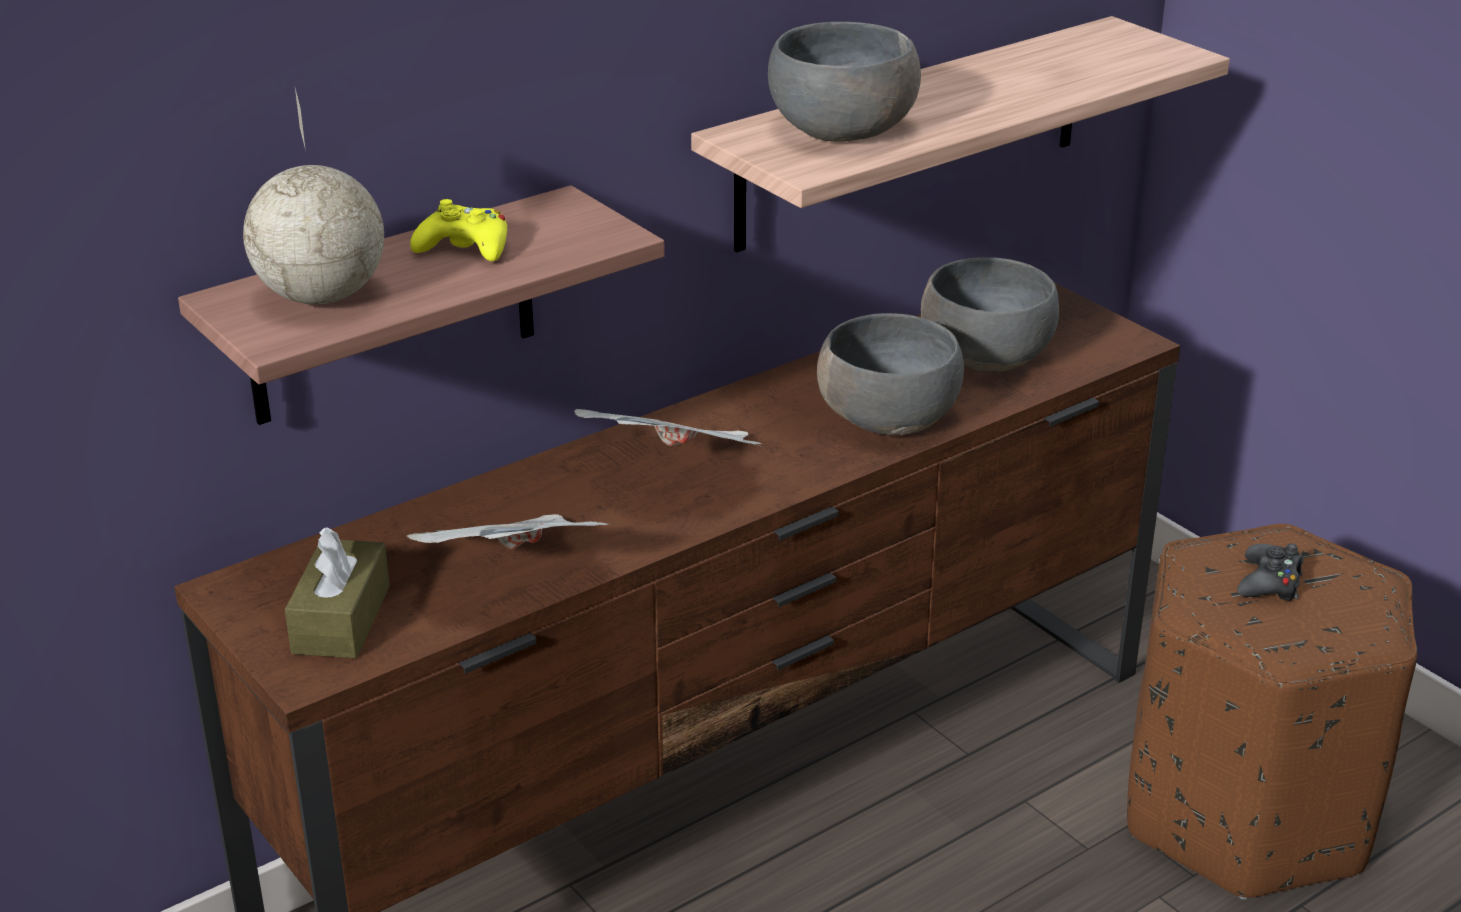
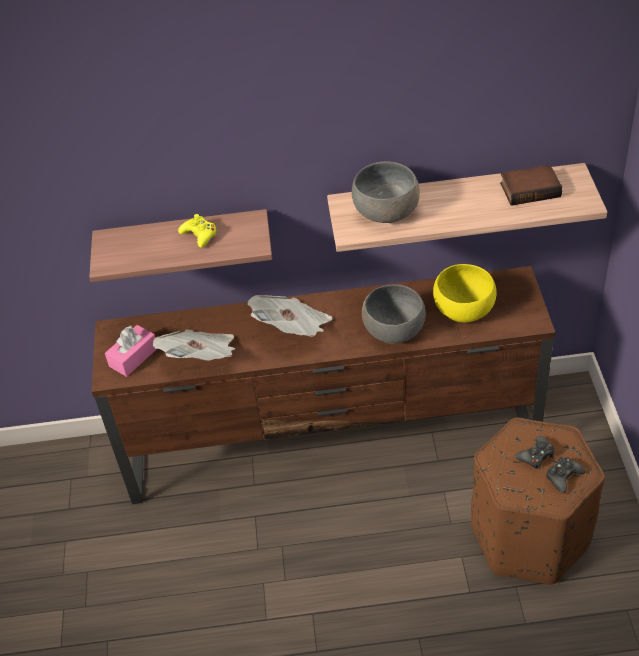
camera: 35 degrees right, 15 degrees up
globe [243,89,384,304] -> none
brown tissue box [285,527,390,658] -> pink tissue box [105,325,157,377]
grey bowl [921,257,1059,372] -> yellow bowl [433,264,496,322]
none -> book [500,165,562,206]
none -> black game controller [546,457,585,493]

